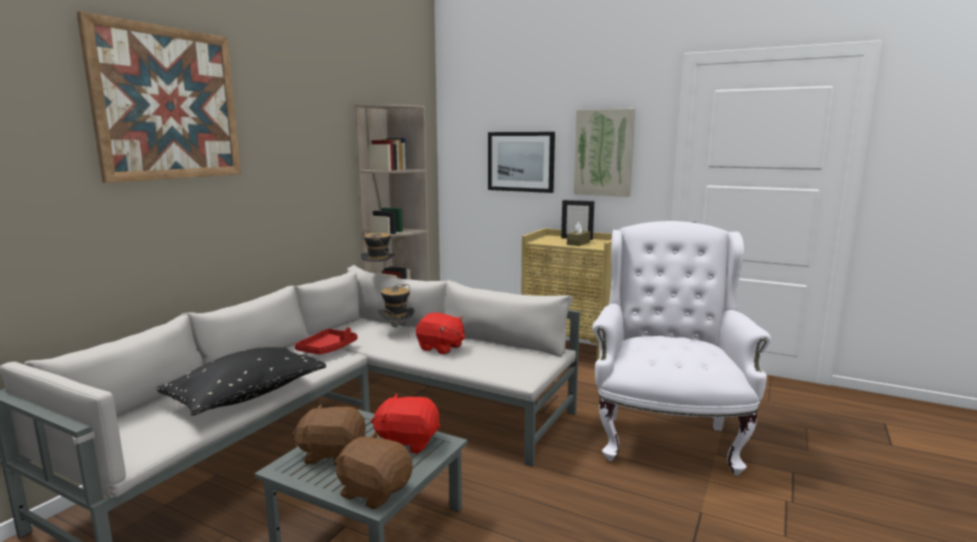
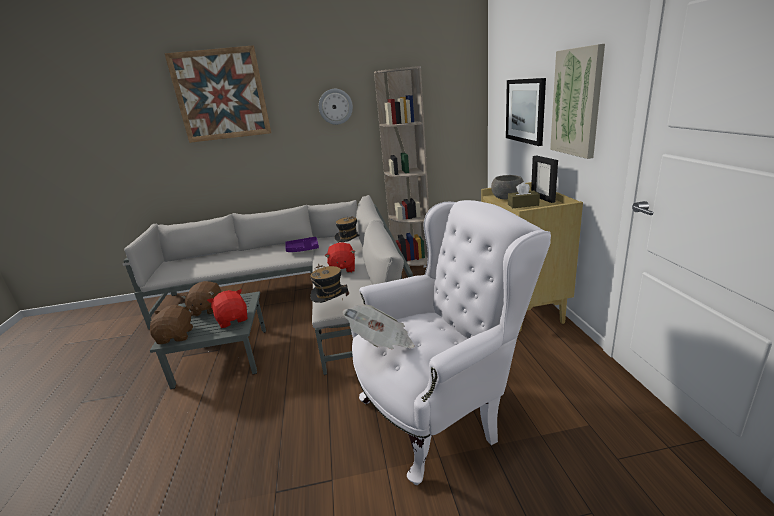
camera: 55 degrees right, 10 degrees up
black pillow [156,347,326,416] -> none
brown plush toy [293,404,366,466] -> brown plush toy turned 150 degrees counterclockwise [181,281,221,317]
red tray [295,327,357,355] -> purple tray [285,237,319,252]
hat [360,230,396,272] -> hat moved to [310,264,349,303]
none -> wall clock [319,89,353,125]
none -> newspaper [343,305,415,349]
none -> grey bowl [491,175,524,200]

